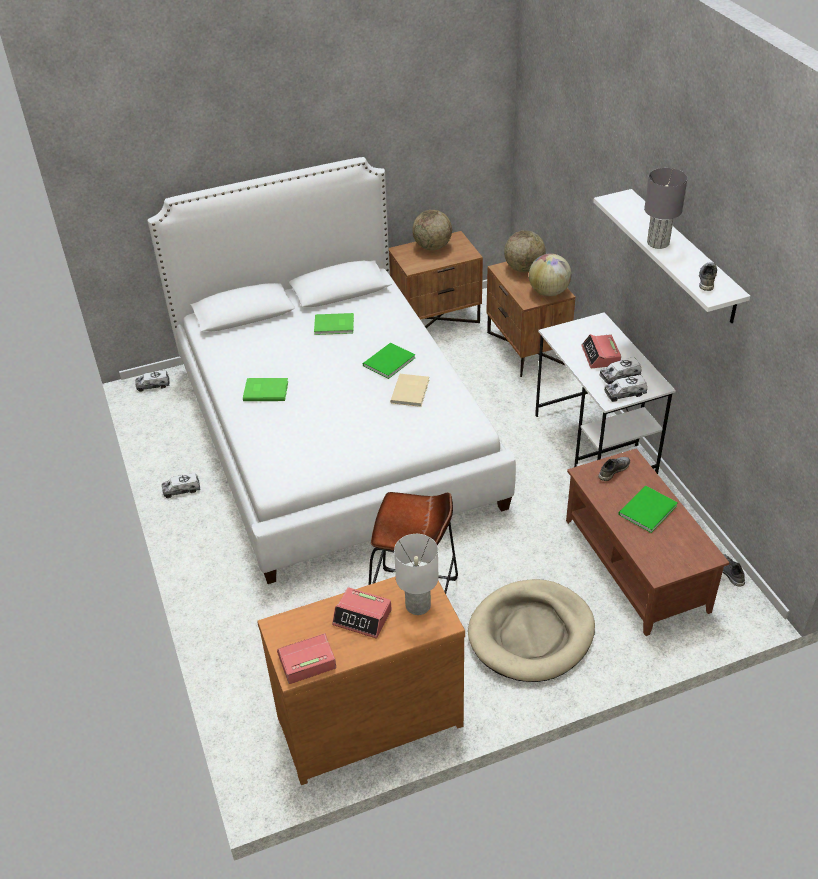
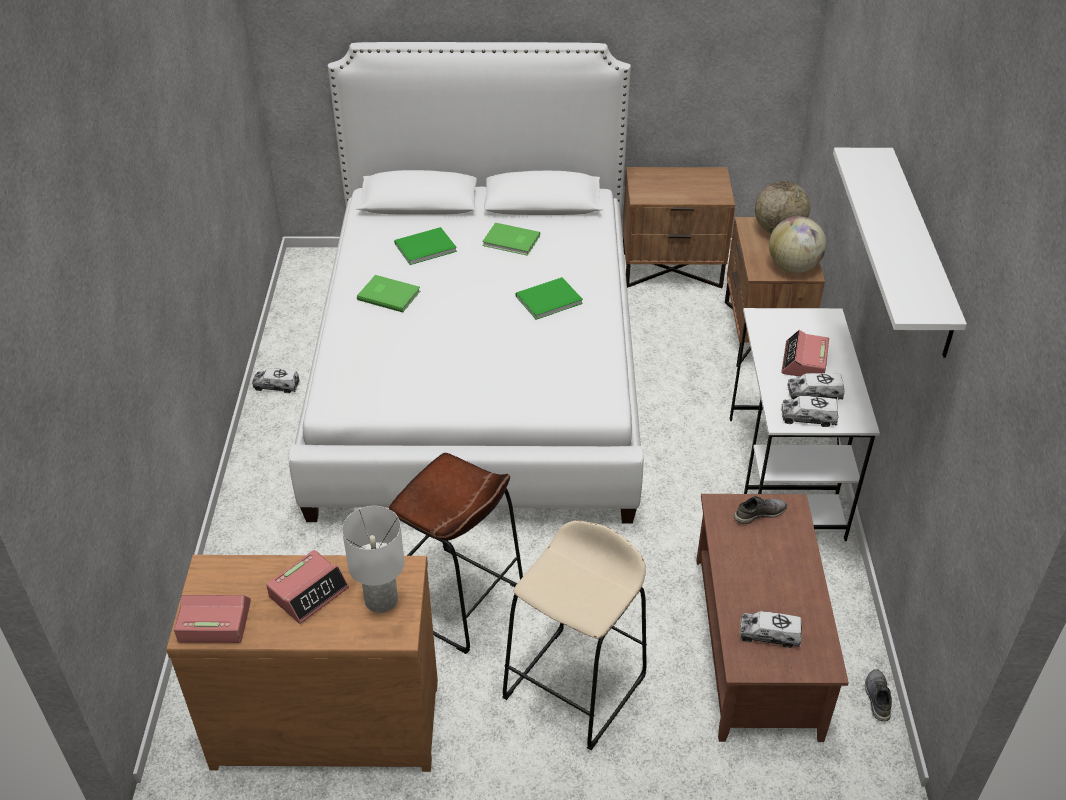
camera: 20 degrees right, 0 degrees up
toy truck [135,370,170,392] -> toy truck moved to [740,611,802,648]
alarm clock [332,587,392,639] -> alarm clock turned 90 degrees counterclockwise [266,550,349,624]
beige book [390,374,429,407] -> none
globe [412,210,452,250] -> none
beige dog bed [468,579,595,682] -> beige stool [502,520,647,750]
green book [618,486,678,533] -> green book moved to [394,227,457,265]
grey table lamp [644,168,688,249] -> none
grey shoe [699,262,717,291] -> none

